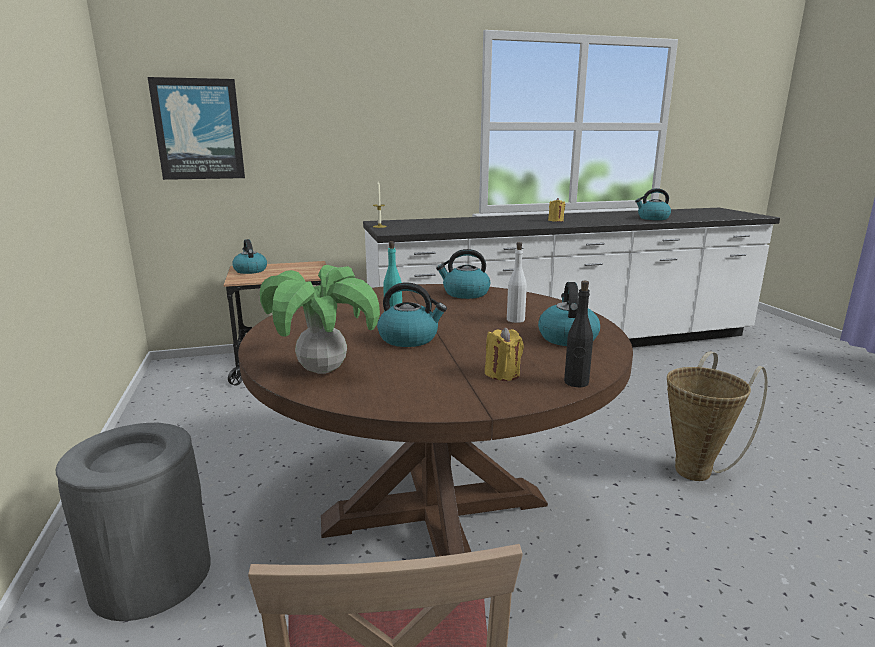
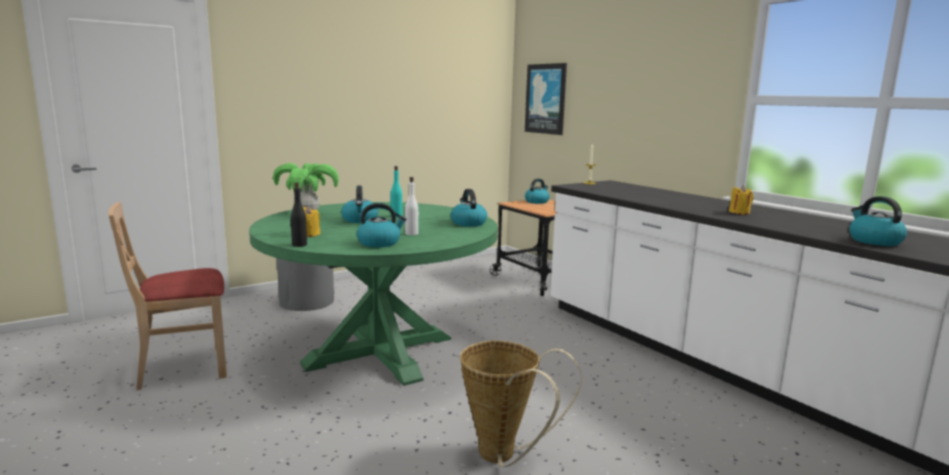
camera: 70 degrees right, 5 degrees down
brown dining table [238,284,633,557] -> green dining table [249,202,498,386]

